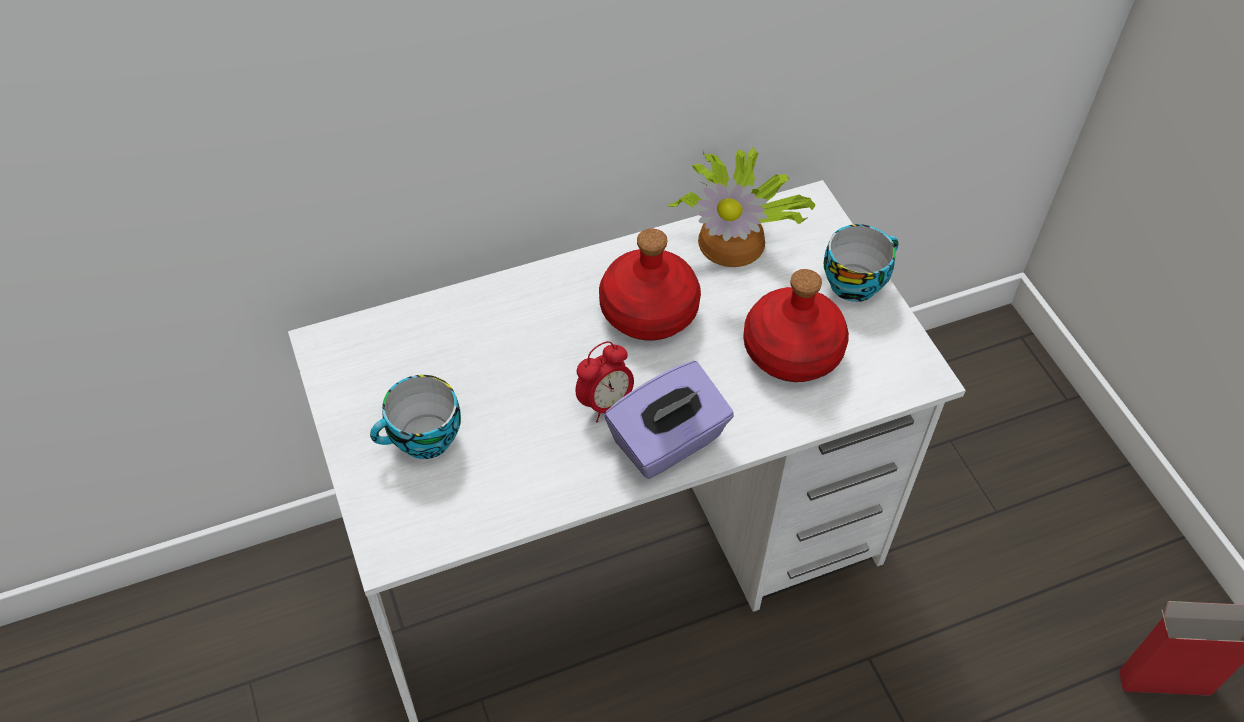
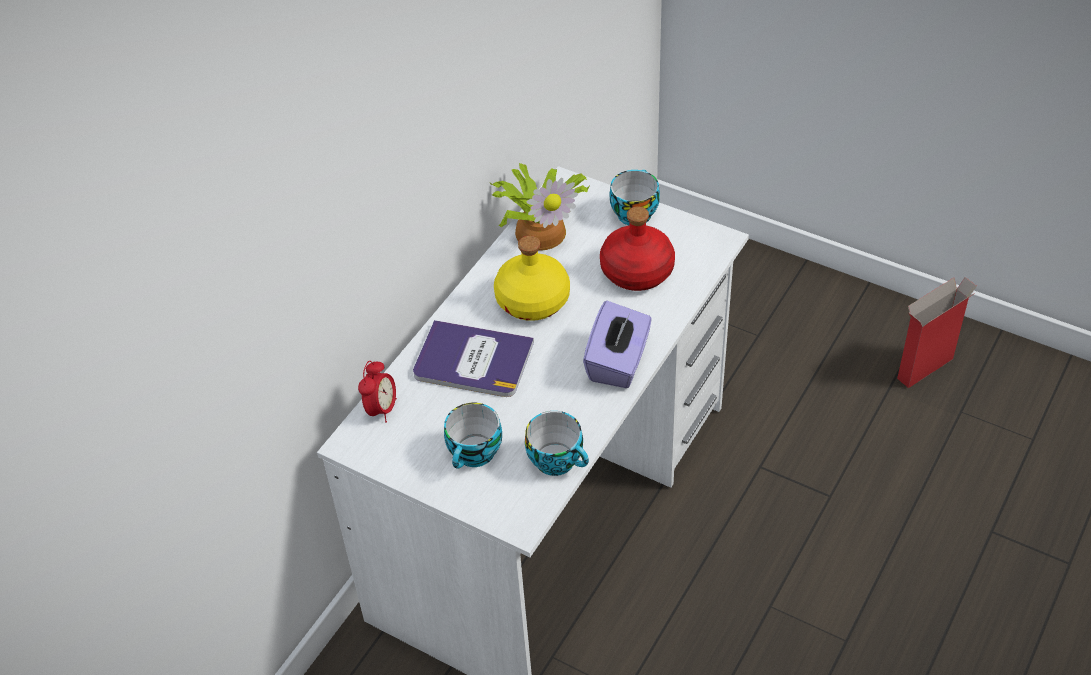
camera: 35 degrees left, 5 degrees down
alarm clock [575,341,634,422] -> alarm clock moved to [358,361,397,423]
red bottle [599,229,701,341] -> yellow bottle [494,236,570,321]
none -> book [413,320,534,397]
none -> cup [525,411,589,476]

